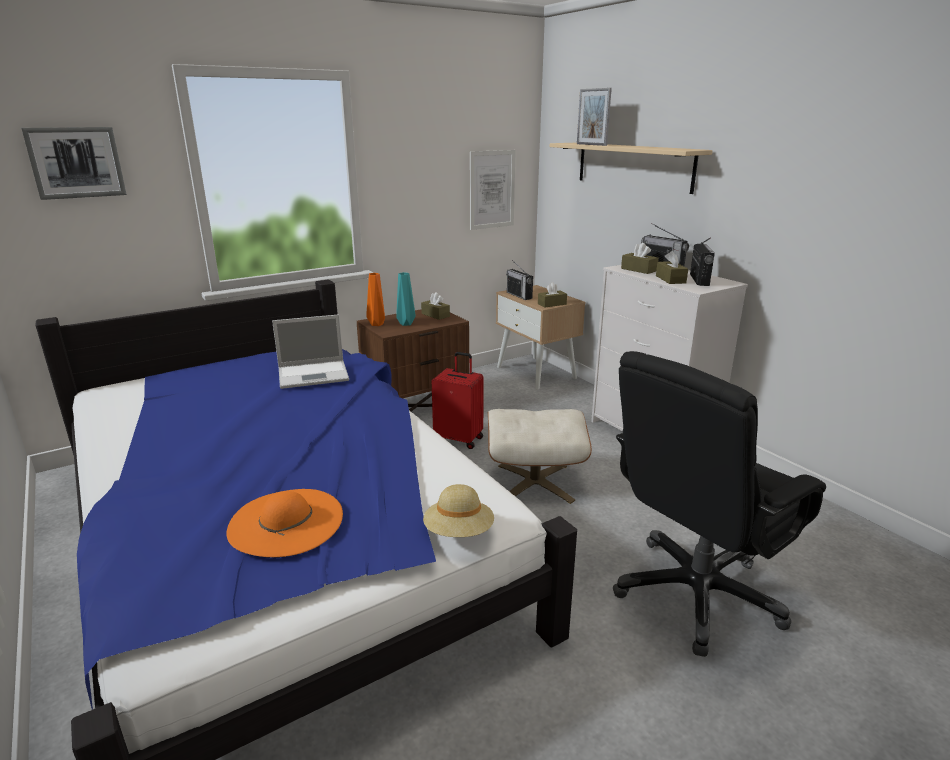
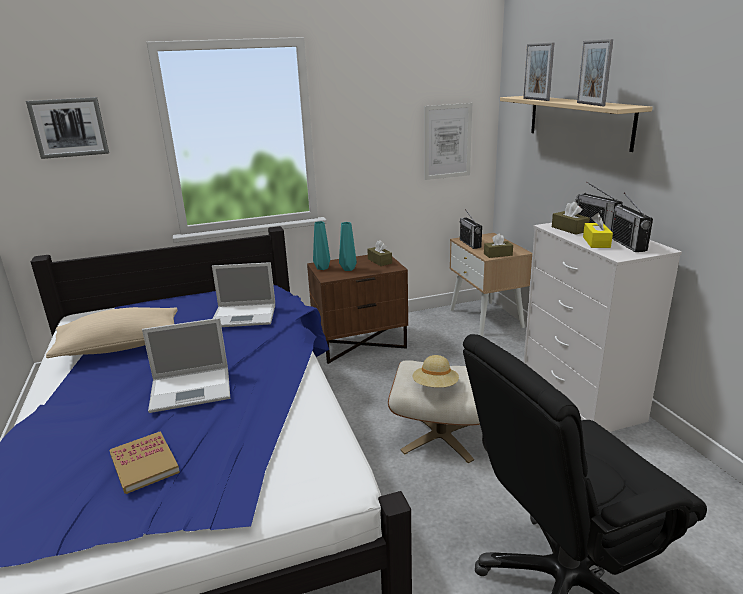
camera: 15 degrees right, 0 degrees up
orange hat [227,489,343,557] -> book [109,431,180,494]
orange vase [366,273,385,326] -> turquoise vase [313,221,330,270]
beige hat [423,484,494,537] -> beige hat moved to [412,355,459,388]
red suitcase [432,352,484,449] -> none
brown tissue box [656,251,688,284] -> yellow tissue box [583,213,613,248]
radio [690,237,715,286] -> radio turned 150 degrees clockwise [611,193,653,252]
none -> beige pillow [46,307,178,358]
none -> laptop [142,318,230,413]
none -> picture frame [577,39,613,106]

